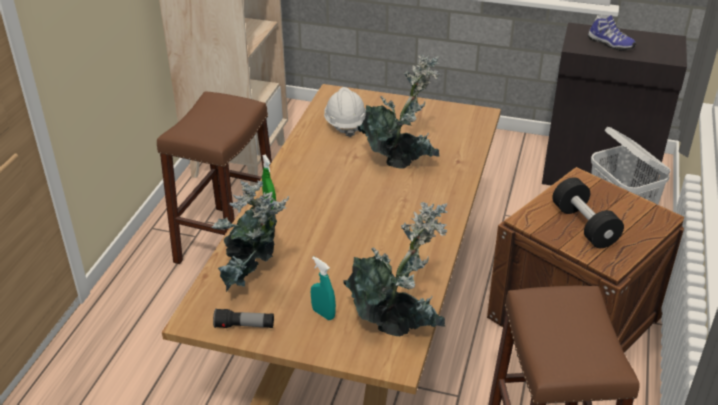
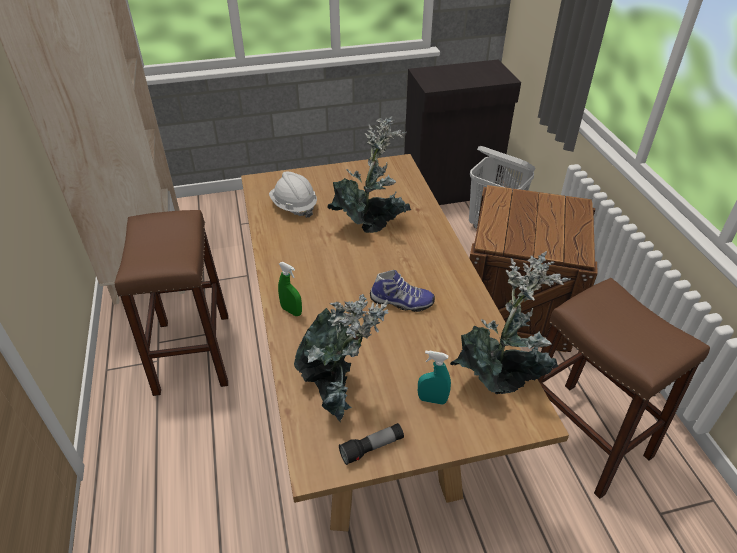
camera: 30 degrees left, 5 degrees up
black dumbbell [553,177,624,248] -> none
shoe [588,15,636,51] -> shoe moved to [370,270,435,312]

